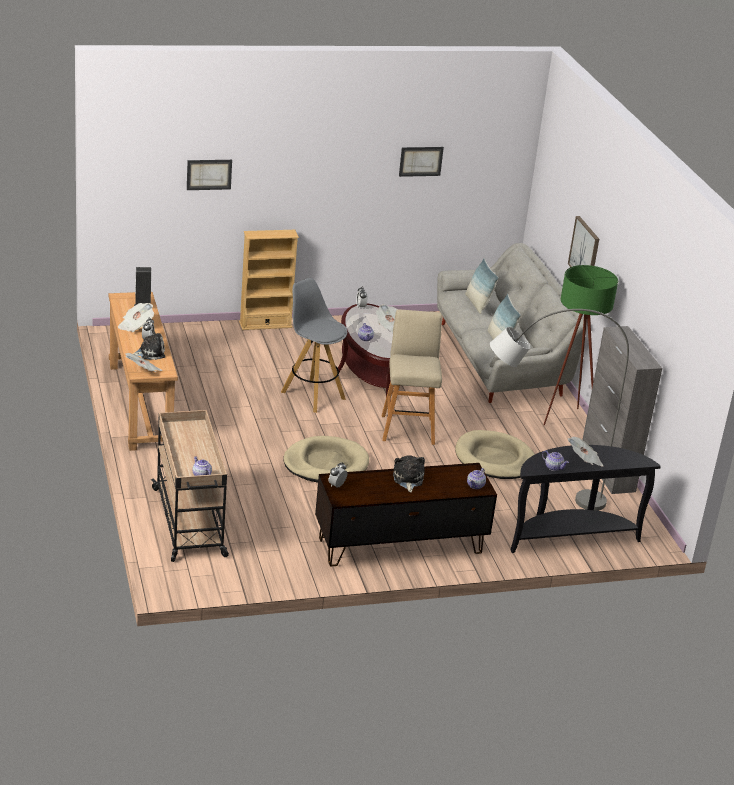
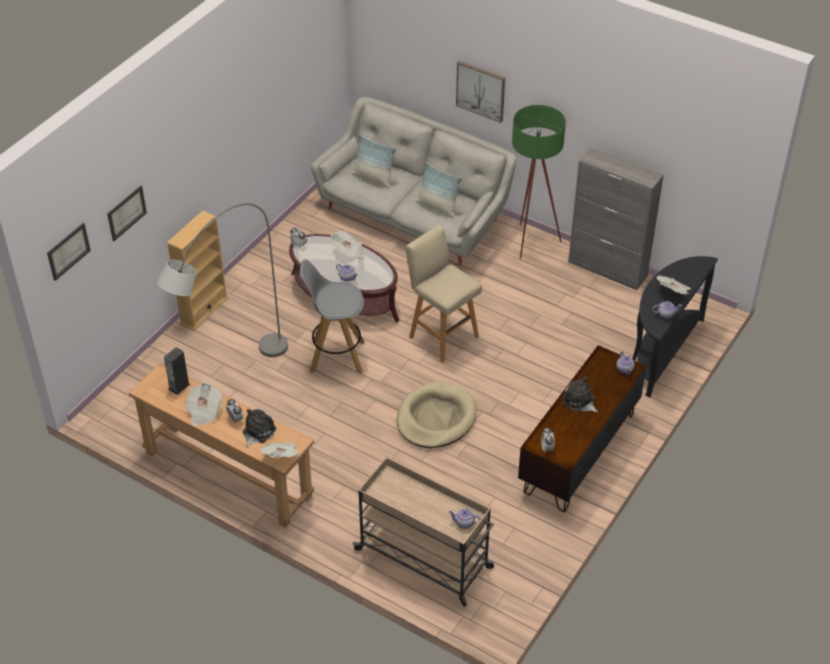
camera: 40 degrees left, 15 degrees up
picture [399,147,444,177] -> picture moved to [47,223,91,281]
beige dog bed [455,430,535,479] -> none
grey floor lamp [490,309,629,511] -> grey floor lamp moved to [157,203,288,357]

